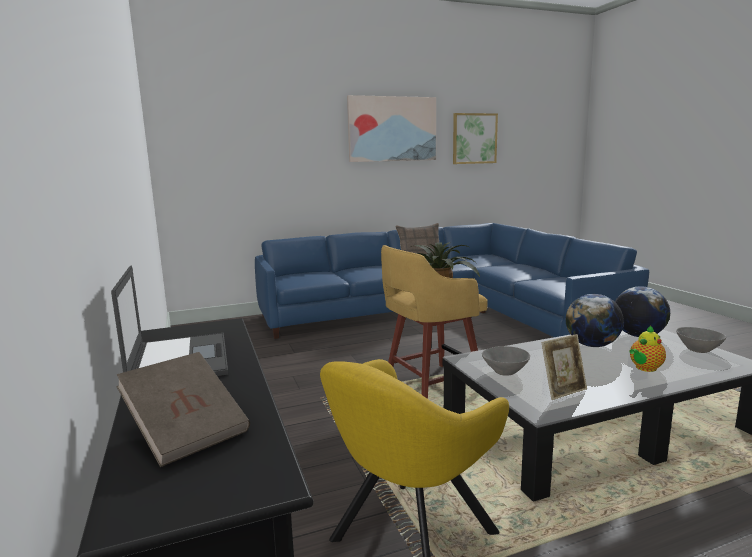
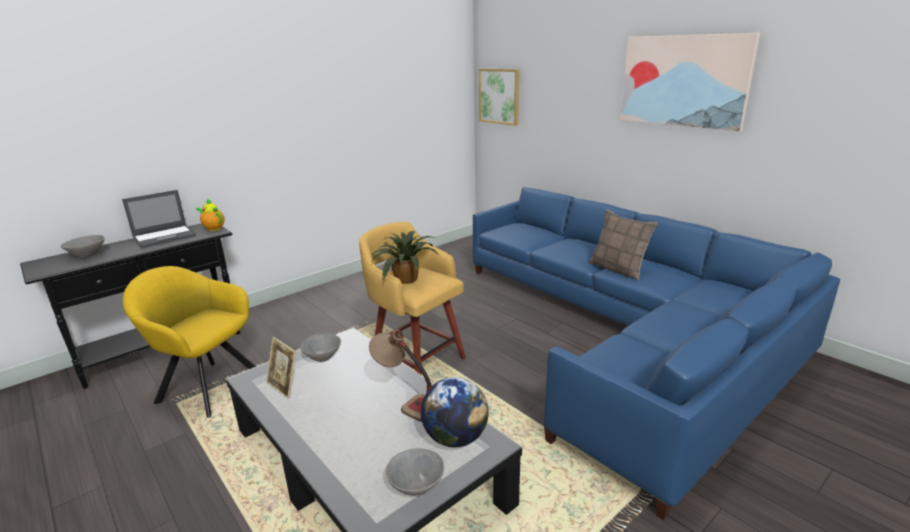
camera: 70 degrees right, 10 degrees up
brown book [117,352,250,467] -> grey bowl [61,235,105,258]
picture [453,113,498,164] -> picture moved to [479,69,519,126]
globe [566,294,624,347] -> table lamp [369,330,432,422]
teapot [629,326,666,372] -> teapot moved to [196,199,225,231]

